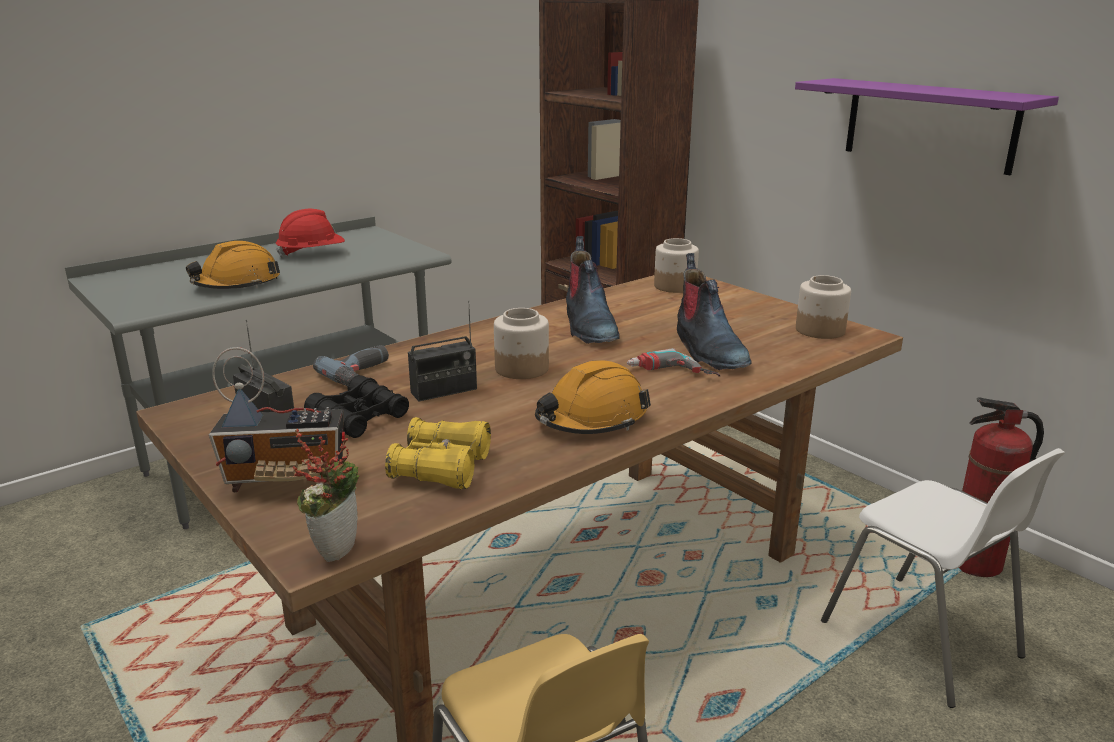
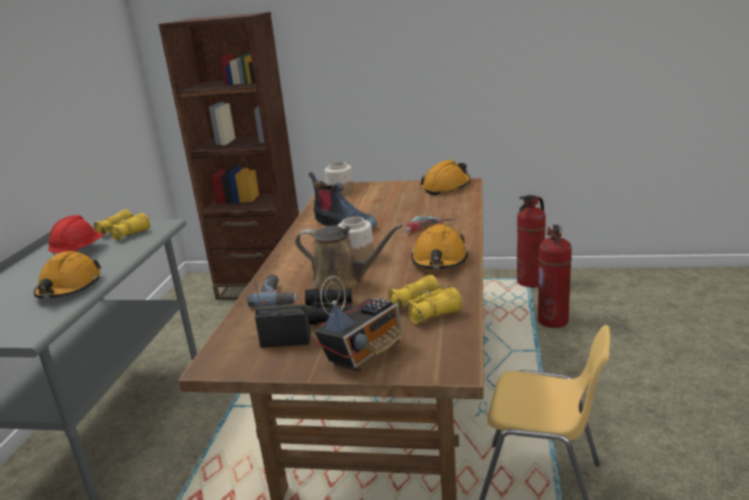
camera: 40 degrees left, 0 degrees up
potted plant [293,429,359,562] -> none
radio [408,300,477,401] -> brown watering can [295,224,403,290]
boot [677,253,752,370] -> none
purple shelf [795,78,1059,175] -> none
jar [796,275,851,339] -> orange hard hat [421,160,471,195]
white chair [821,448,1065,708] -> fire extinguisher [538,225,572,328]
none -> yellow binoculars [94,209,150,240]

